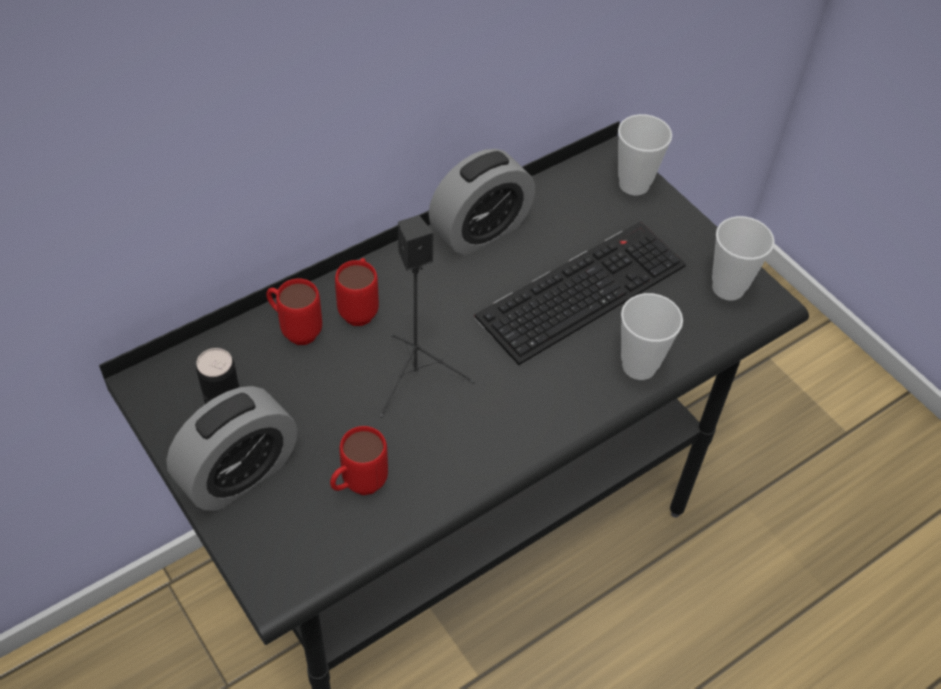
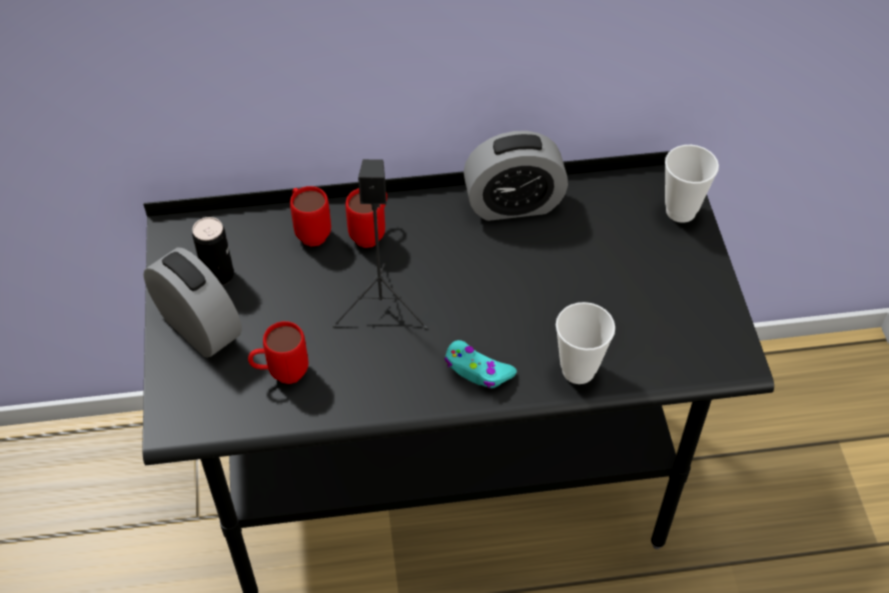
camera: 30 degrees right, 0 degrees up
alarm clock [166,386,297,511] -> alarm clock turned 120 degrees counterclockwise [143,247,242,358]
keyboard [474,221,686,365] -> none
cup [712,216,775,300] -> none
none -> turquoise game controller [445,340,517,388]

